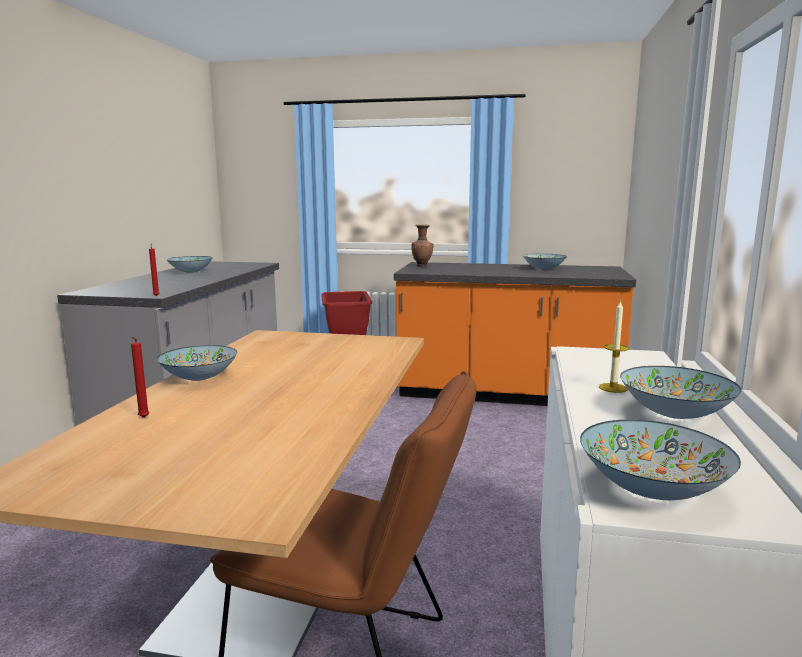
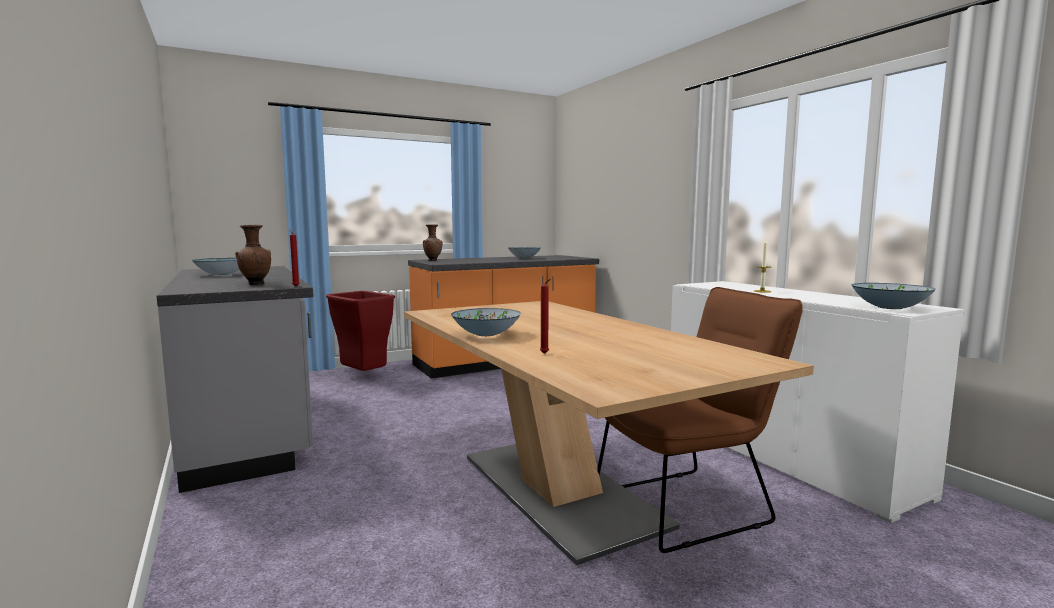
camera: 40 degrees left, 5 degrees down
bowl [620,366,742,419] -> none
none -> brown vase [235,225,271,285]

